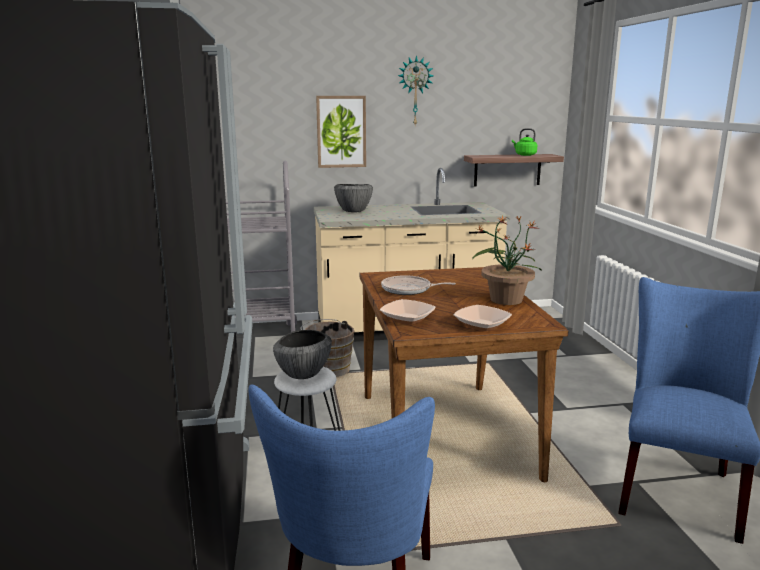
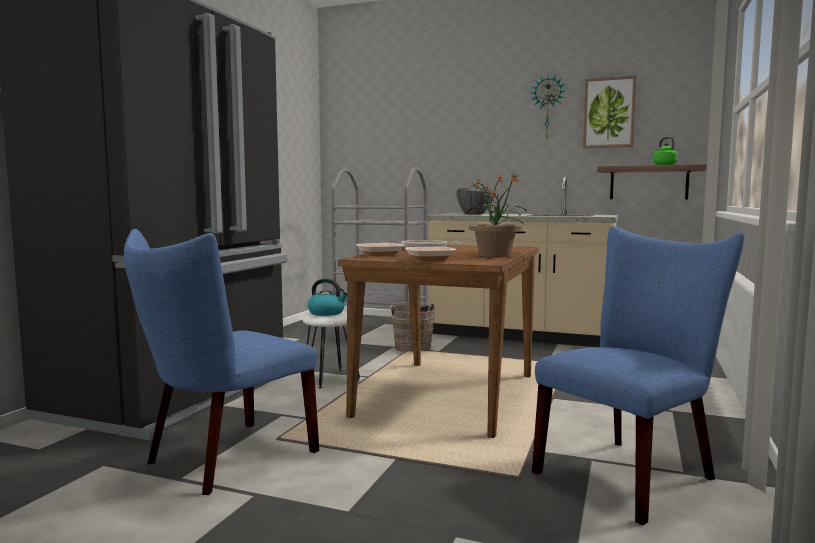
camera: 30 degrees right, 10 degrees down
bowl [273,330,332,379] -> kettle [308,278,347,316]
picture [316,96,366,168] -> picture moved to [583,75,636,148]

